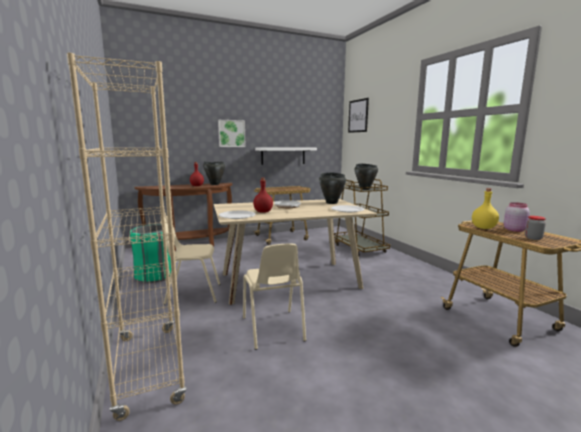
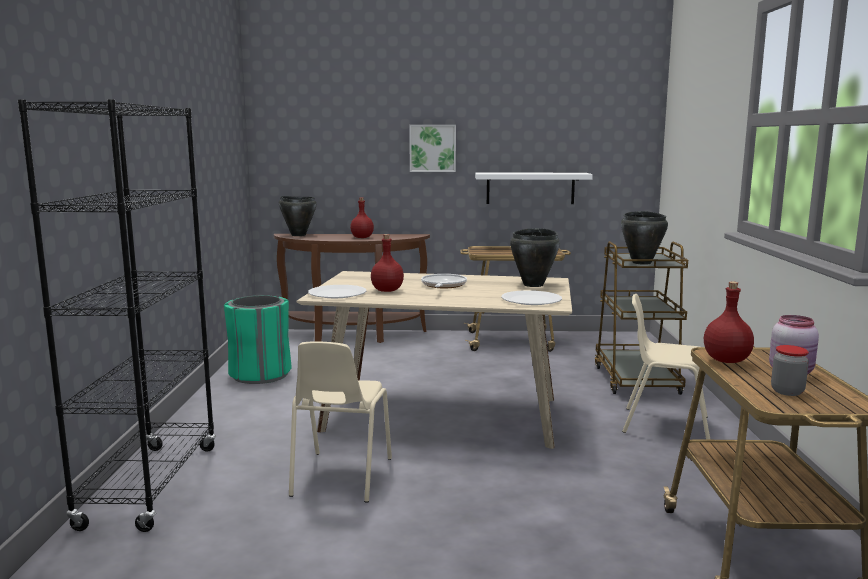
camera: 25 degrees right, 0 degrees up
beige bookcase [67,53,187,421] -> black bookcase [18,99,217,532]
beige chair [160,218,220,305] -> beige chair moved to [622,294,710,440]
black cooking pot [203,162,225,185] -> black cooking pot moved to [279,196,316,236]
picture [348,98,369,133] -> none
yellow bottle [472,188,499,229] -> red bottle [704,281,754,363]

